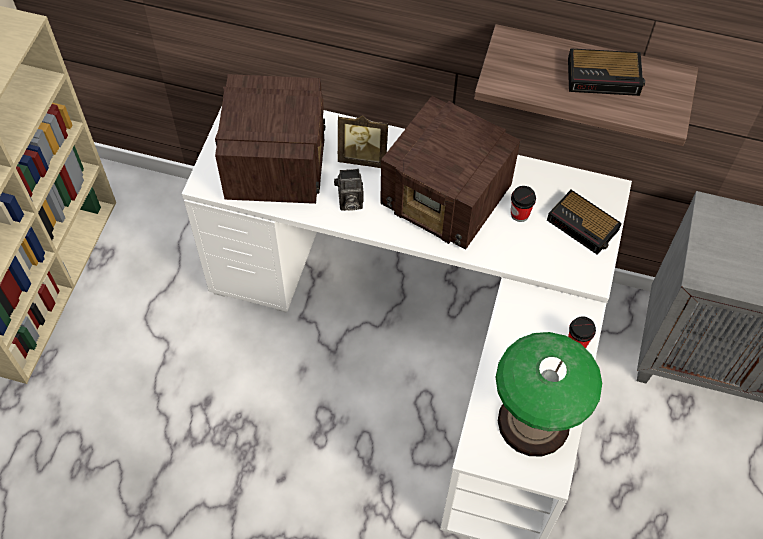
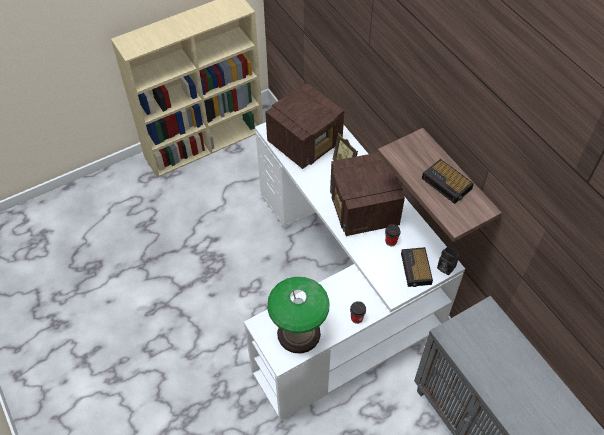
camera: 45 degrees right, 5 degrees down
camera [334,169,364,211] -> camera moved to [437,246,459,275]

